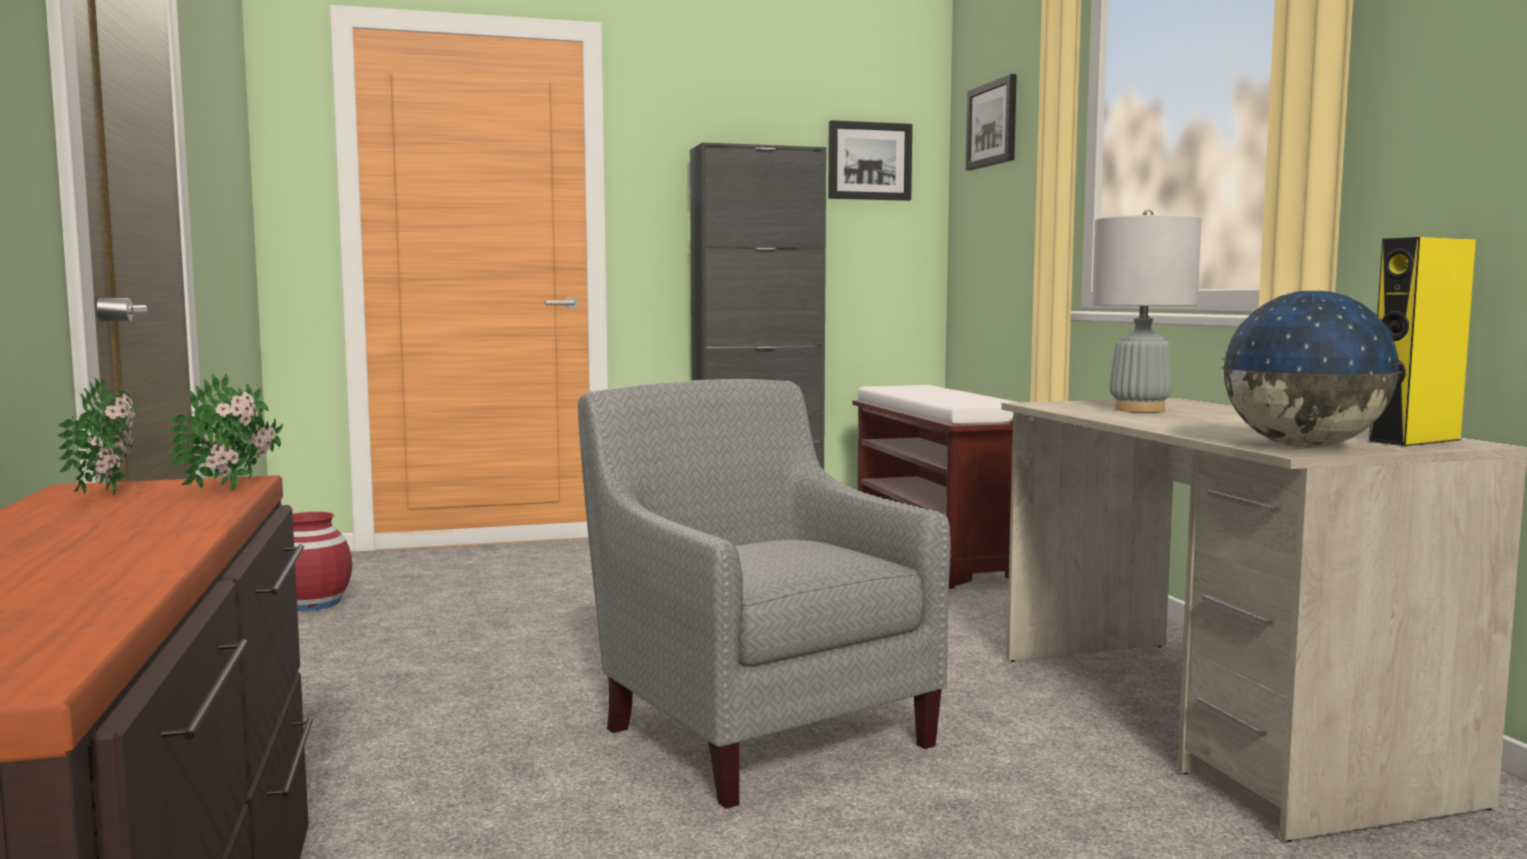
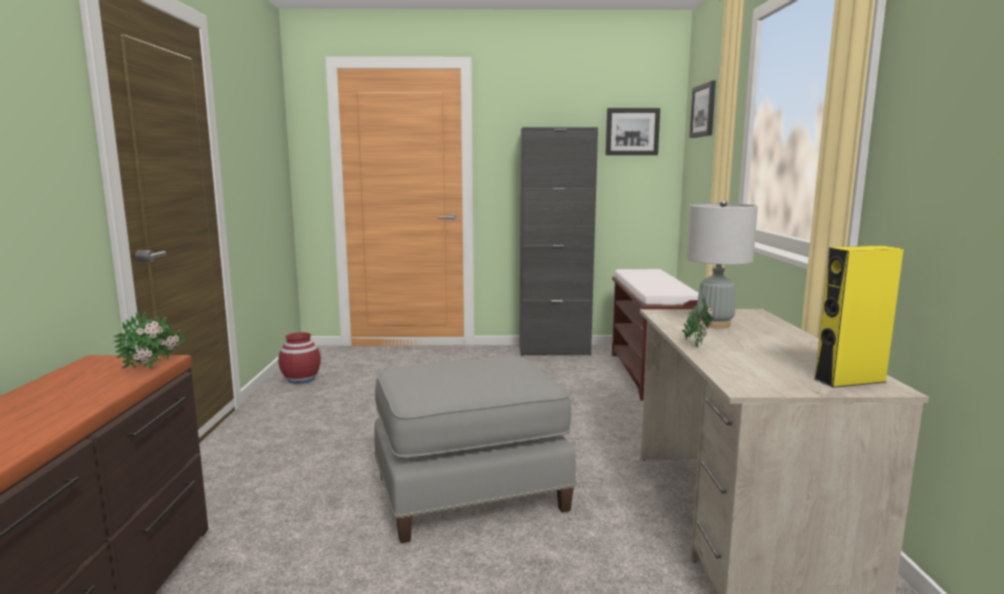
camera: 15 degrees right, 5 degrees up
potted plant [57,376,137,495] -> potted plant moved to [681,293,713,348]
grey armchair [578,379,951,809] -> grey ottoman [374,356,576,543]
globe [1221,290,1403,448] -> none

